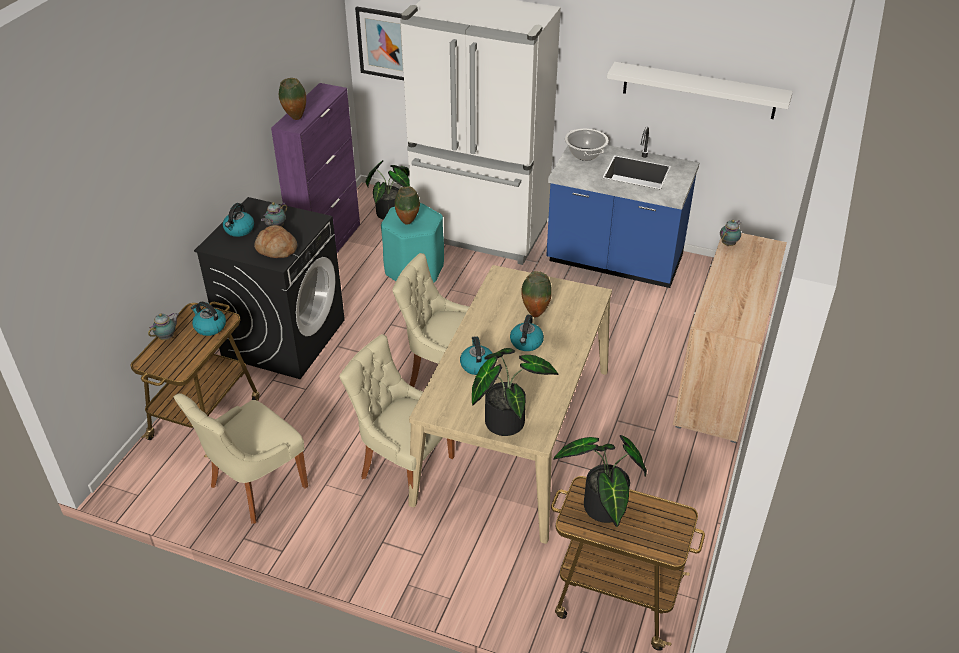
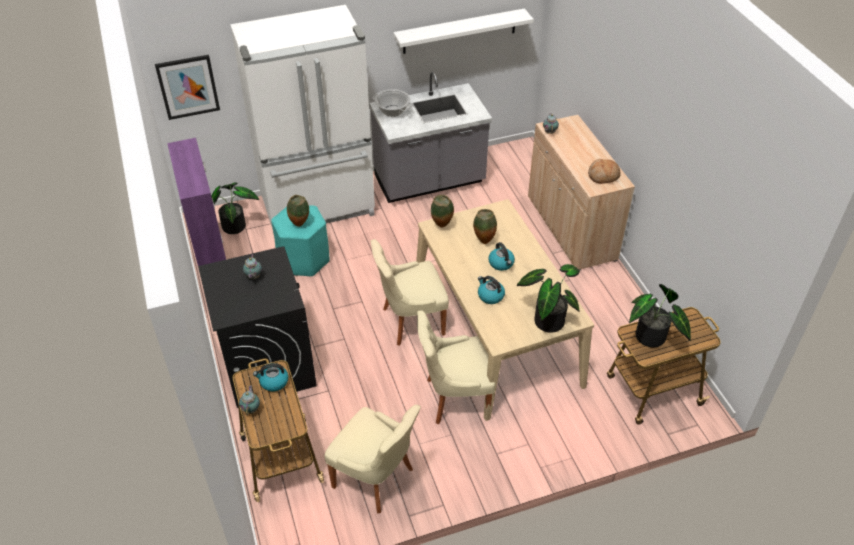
camera: 40 degrees left, 5 degrees up
beige chair [173,393,308,524] -> beige chair turned 60 degrees counterclockwise [324,405,421,513]
kettle [223,203,254,237] -> none
bread [254,225,297,258] -> bread moved to [588,159,621,184]
vase [279,78,306,120] -> vase moved to [431,195,454,228]
blue counter [546,127,700,288] -> grey counter [369,72,492,203]

